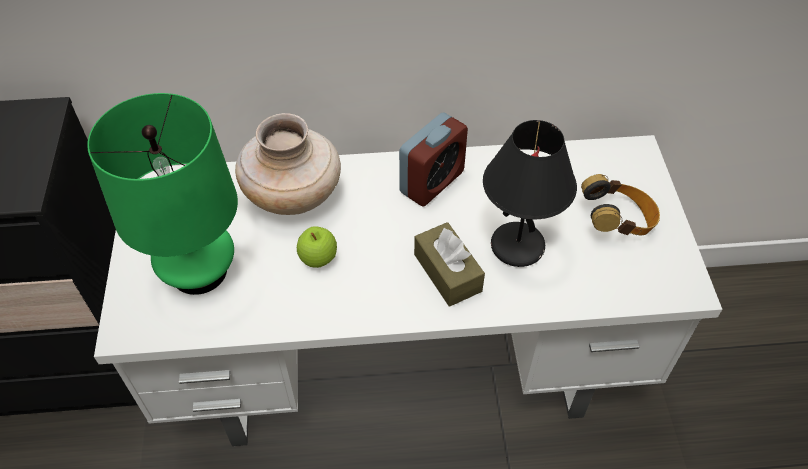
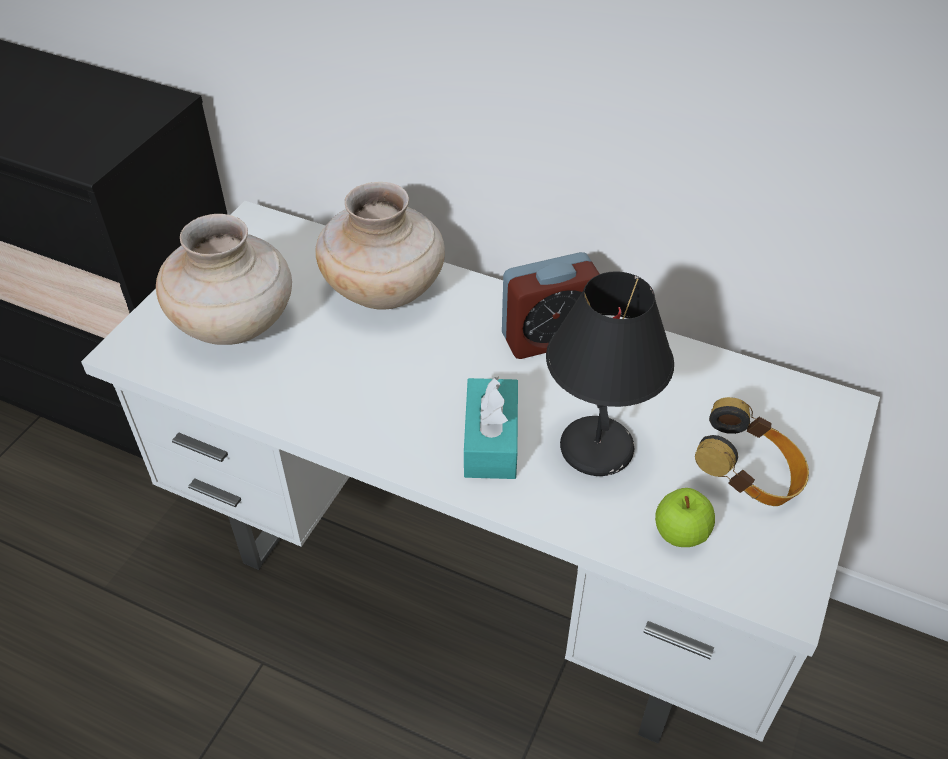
camera: 30 degrees right, 5 degrees down
green table lamp [87,93,238,295] -> beige vase [156,214,292,345]
apple [297,226,337,268] -> apple moved to [655,488,715,547]
brown tissue box [414,222,485,307] -> turquoise tissue box [464,376,518,479]

